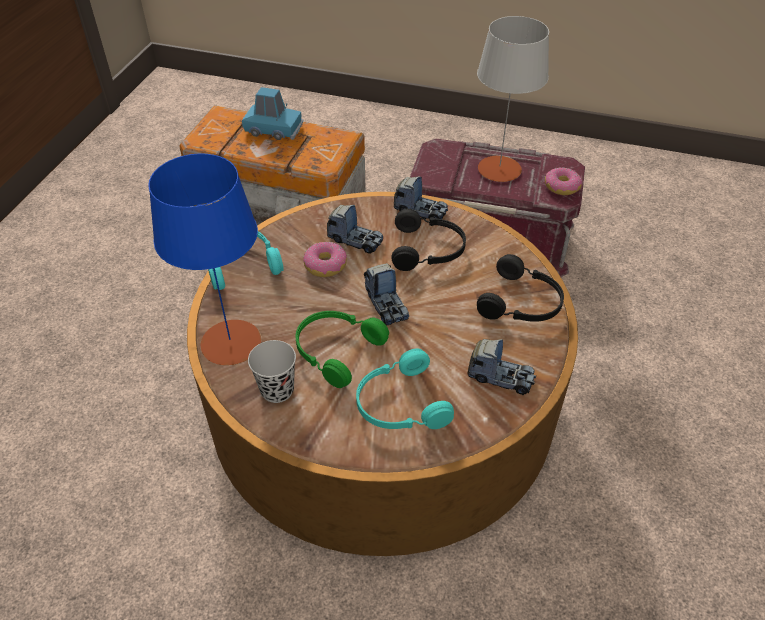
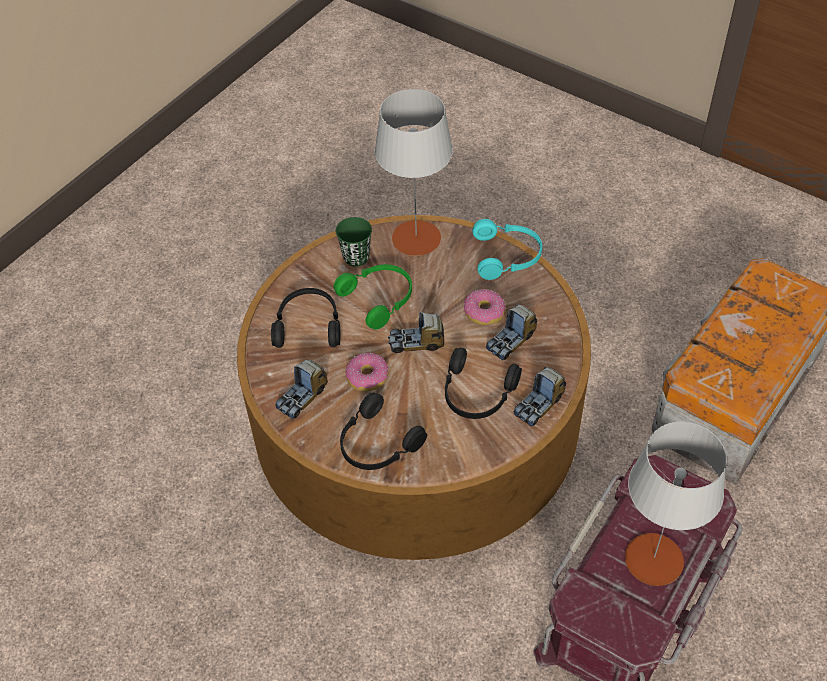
camera: 110 degrees right, 5 degrees up
blue table lamp [148,154,261,366] -> grey table lamp [375,89,453,256]
blue toy car [242,87,303,140] -> none
black cup [248,340,296,403] -> green cup [336,217,372,267]
turquoise headphones [356,349,454,429] -> black headphones [271,288,340,348]
donut [545,167,582,195] -> donut moved to [345,353,388,391]

